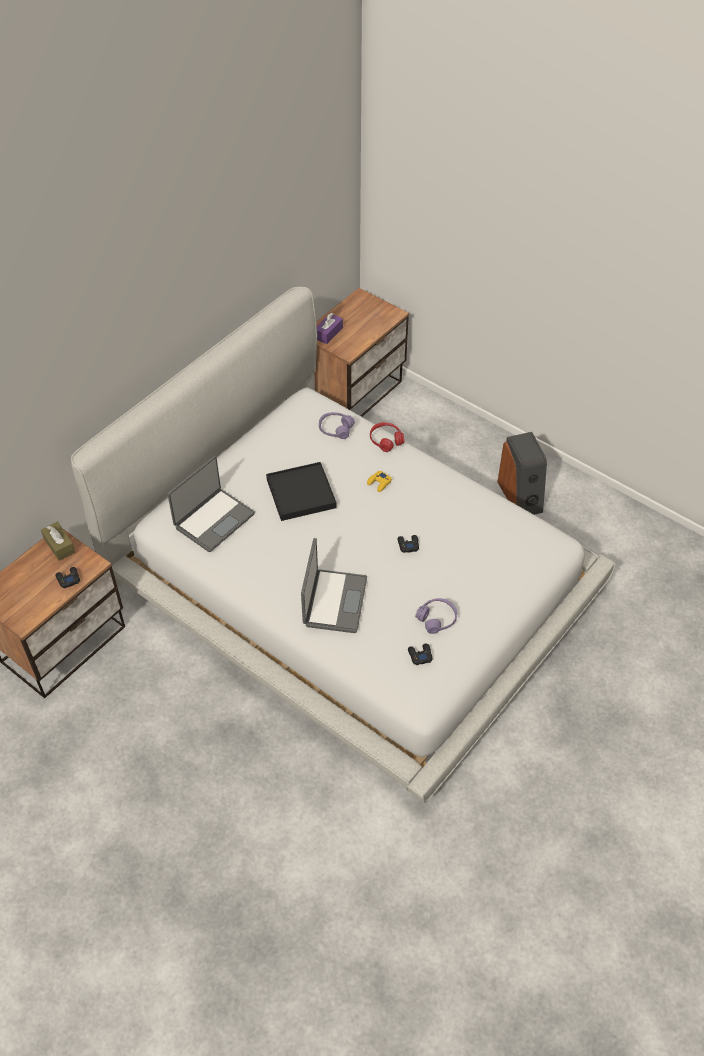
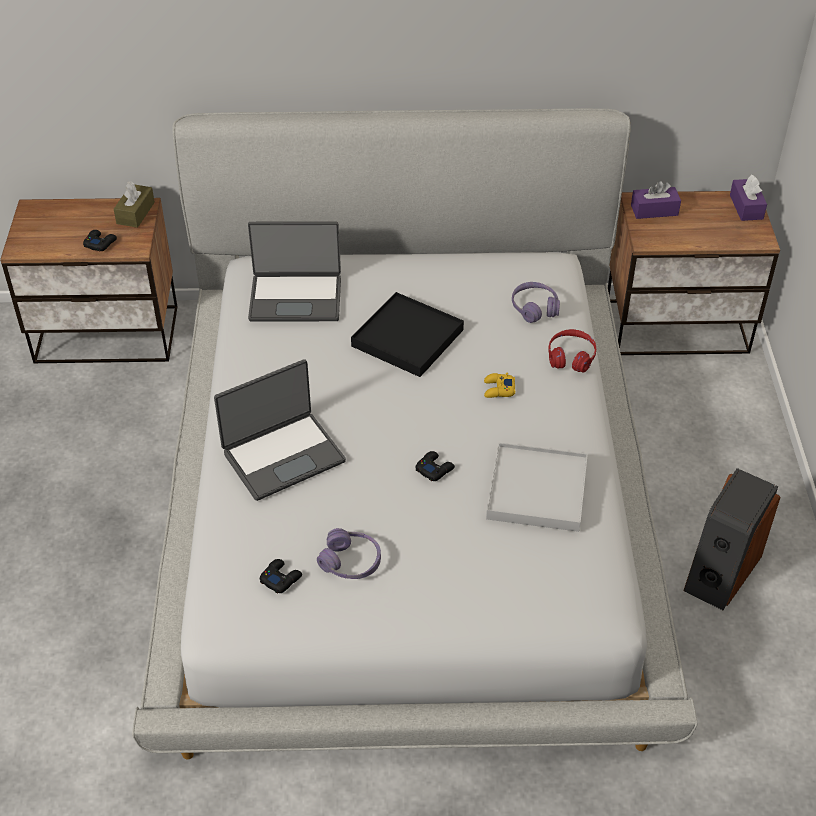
camera: 50 degrees right, 5 degrees down
none -> white tray [486,443,588,532]
none -> purple tissue box [730,174,767,221]

